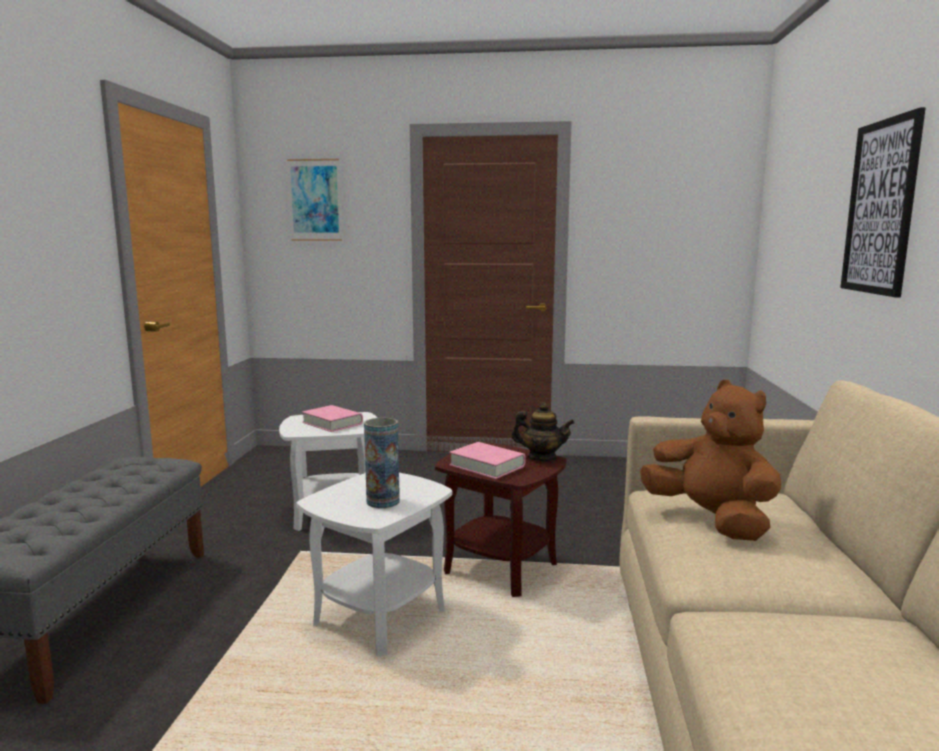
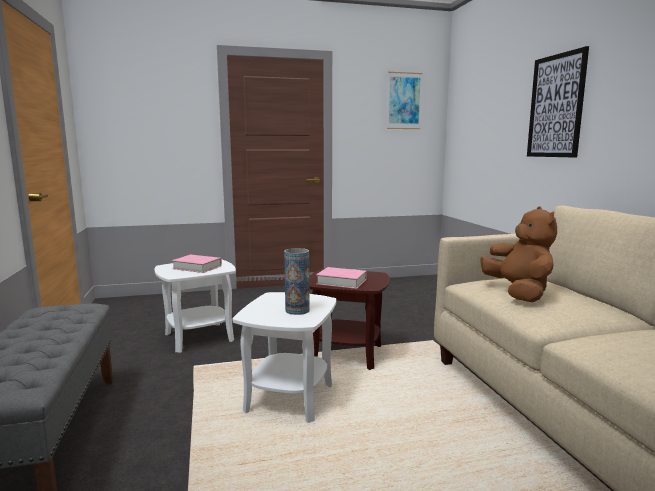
camera: 20 degrees left, 0 degrees up
picture [287,159,342,241] -> picture moved to [387,72,423,129]
teapot [512,403,575,461] -> none
brown plush toy [640,380,781,541] -> brown plush toy turned 45 degrees clockwise [480,206,557,302]

